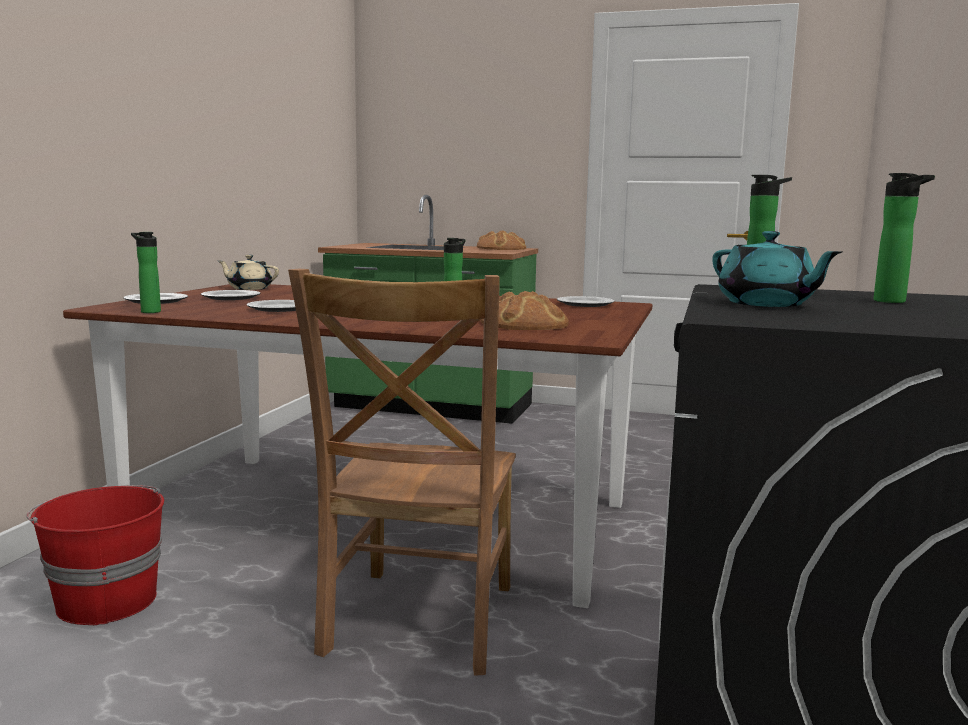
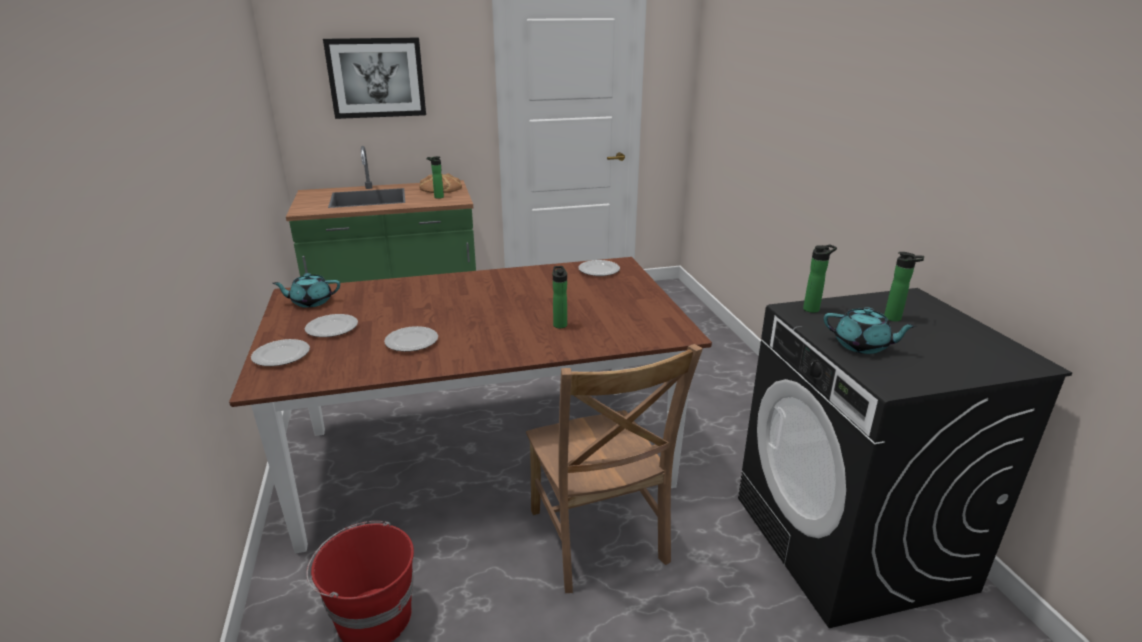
camera: 30 degrees left, 15 degrees up
bottle [131,232,161,313] -> bottle moved to [427,156,444,199]
beige teapot [218,255,279,290] -> turquoise teapot [272,273,340,308]
bread [481,291,569,330] -> none
none -> picture [323,38,426,119]

